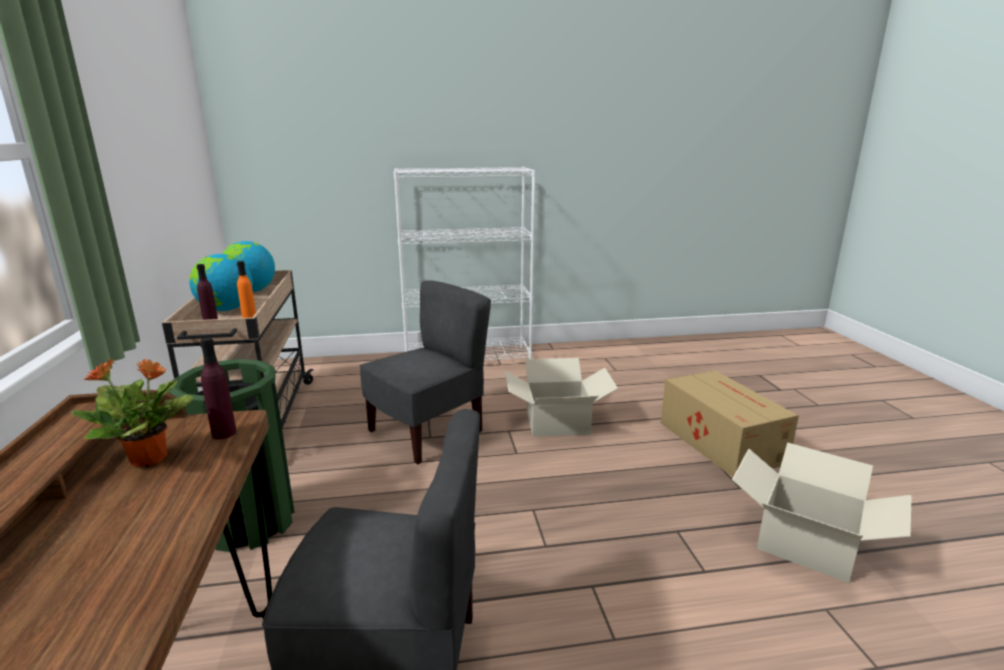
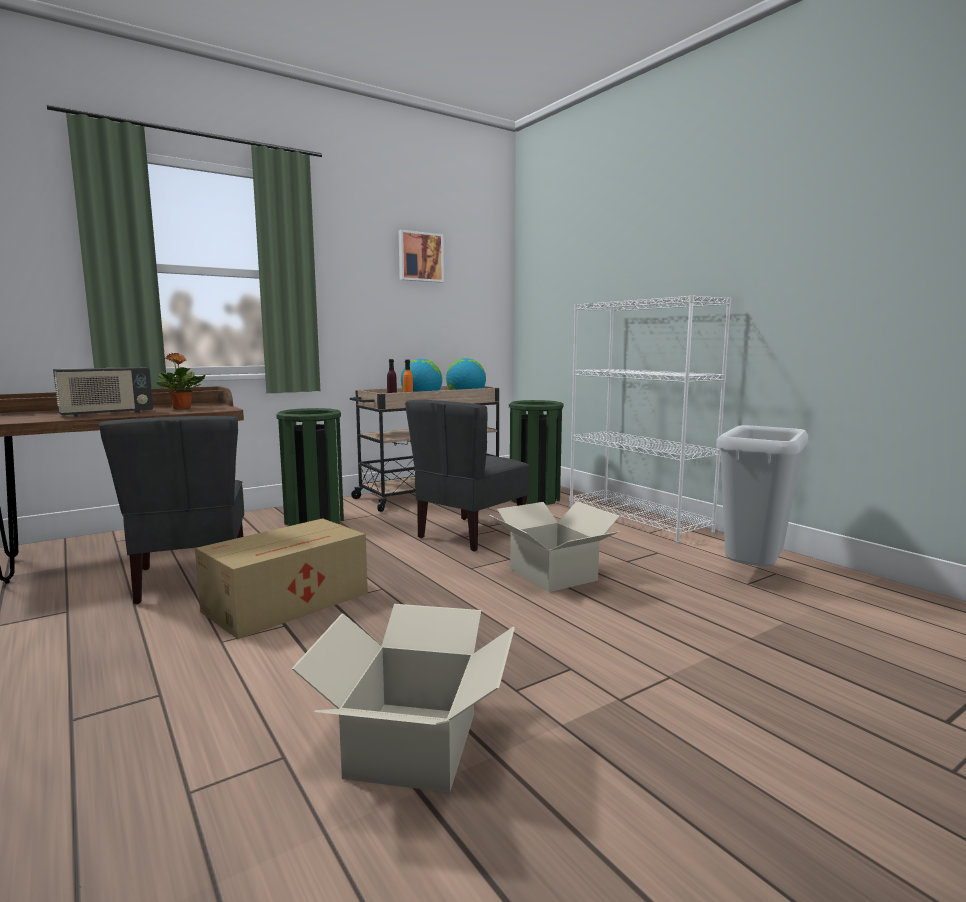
camera: 65 degrees right, 10 degrees down
purple bottle [200,337,236,439] -> none
grey chair [360,280,491,464] -> grey chair turned 105 degrees clockwise [405,400,529,552]
cardboard box [661,370,799,477] -> cardboard box moved to [195,518,368,639]
none -> radio [53,367,153,417]
none -> picture [399,230,444,283]
none -> green trash can [509,400,564,505]
none -> grey trash can [716,425,808,567]

